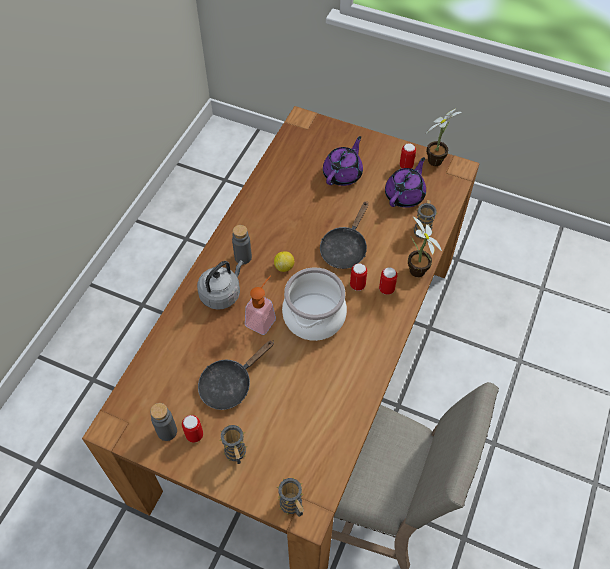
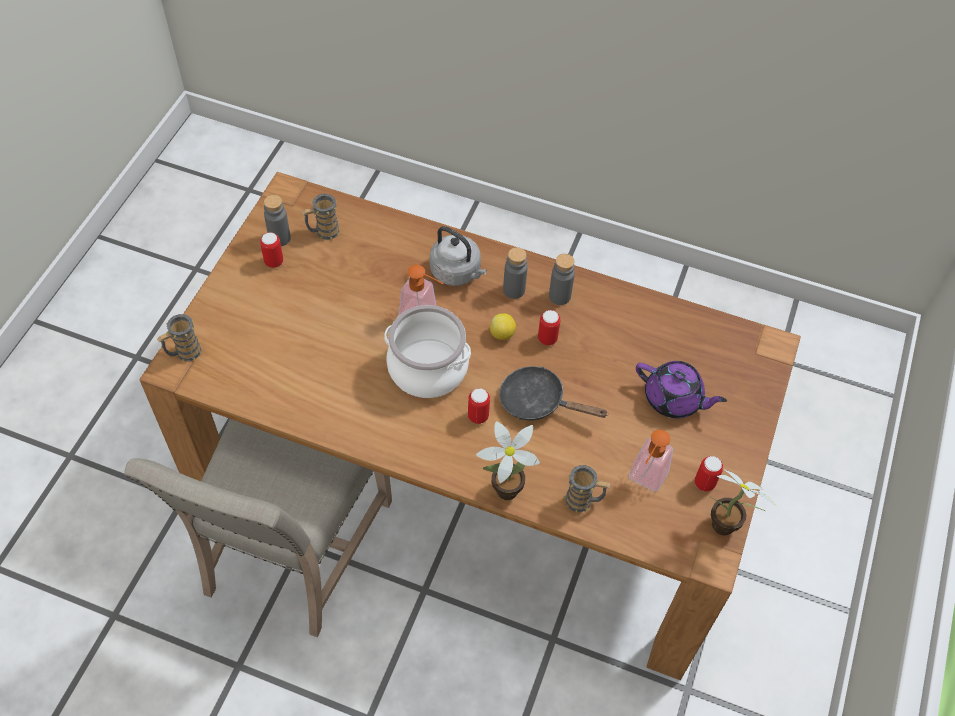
camera: 85 degrees right, 0 degrees up
black frying pan [198,340,274,410] -> none
mug [219,425,248,464] -> mug moved to [302,194,341,240]
can [379,267,397,295] -> can moved to [538,310,560,345]
purple teapot [385,157,426,208] -> soap dispenser [629,430,673,491]
none -> grey bottle [549,254,575,305]

